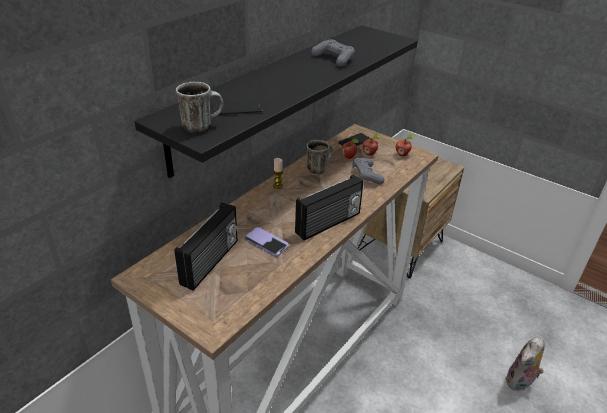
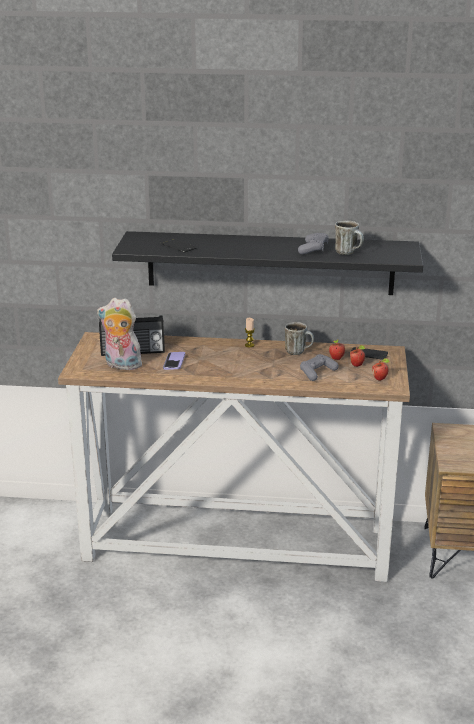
camera: 60 degrees right, 10 degrees down
mug [176,82,223,133] -> mug moved to [335,221,364,255]
radio [295,174,364,240] -> none
plush toy [505,336,545,392] -> plush toy moved to [97,298,145,372]

